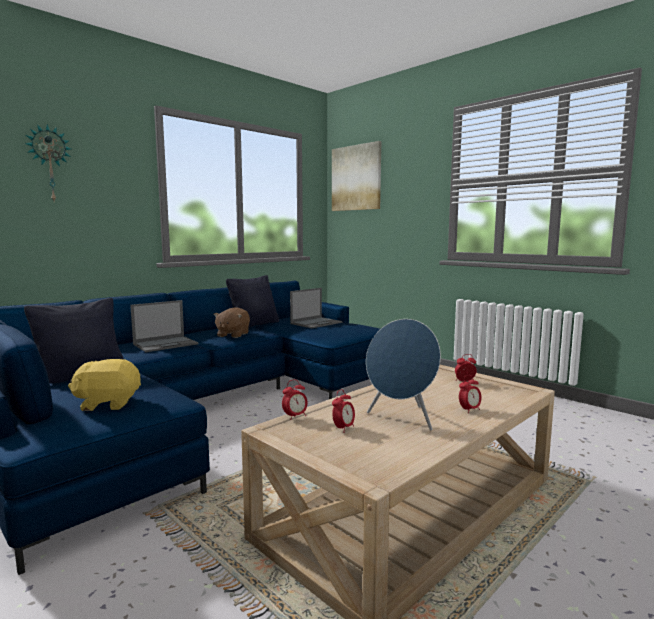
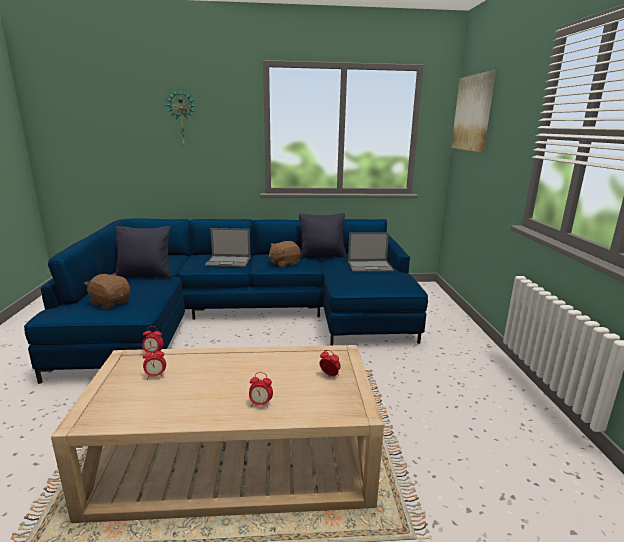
camera: 40 degrees right, 10 degrees up
yellow plush toy [68,359,141,411] -> brown plush toy [84,273,130,309]
blue speaker [366,319,441,431] -> none

